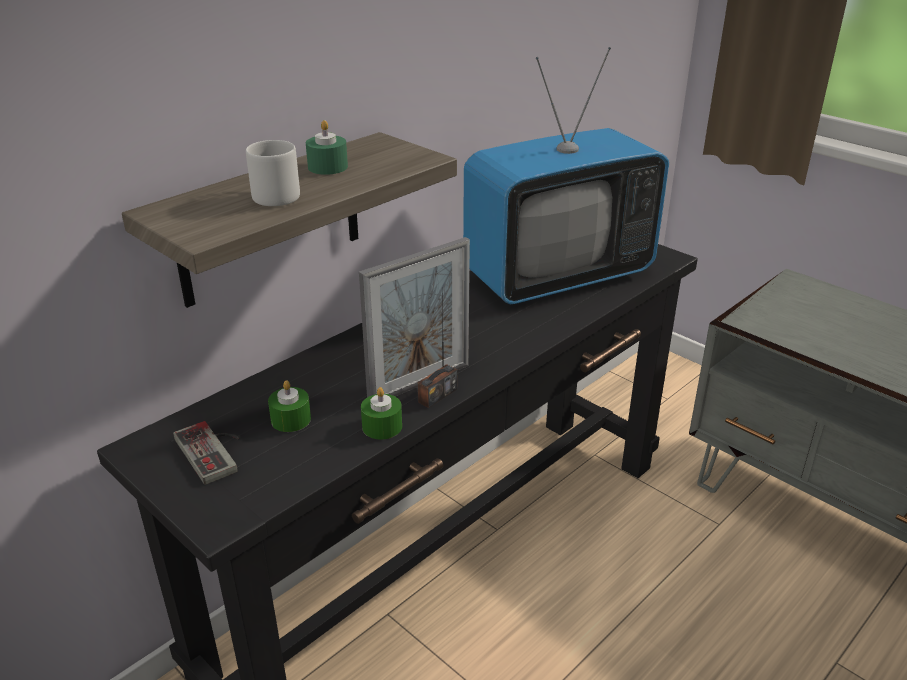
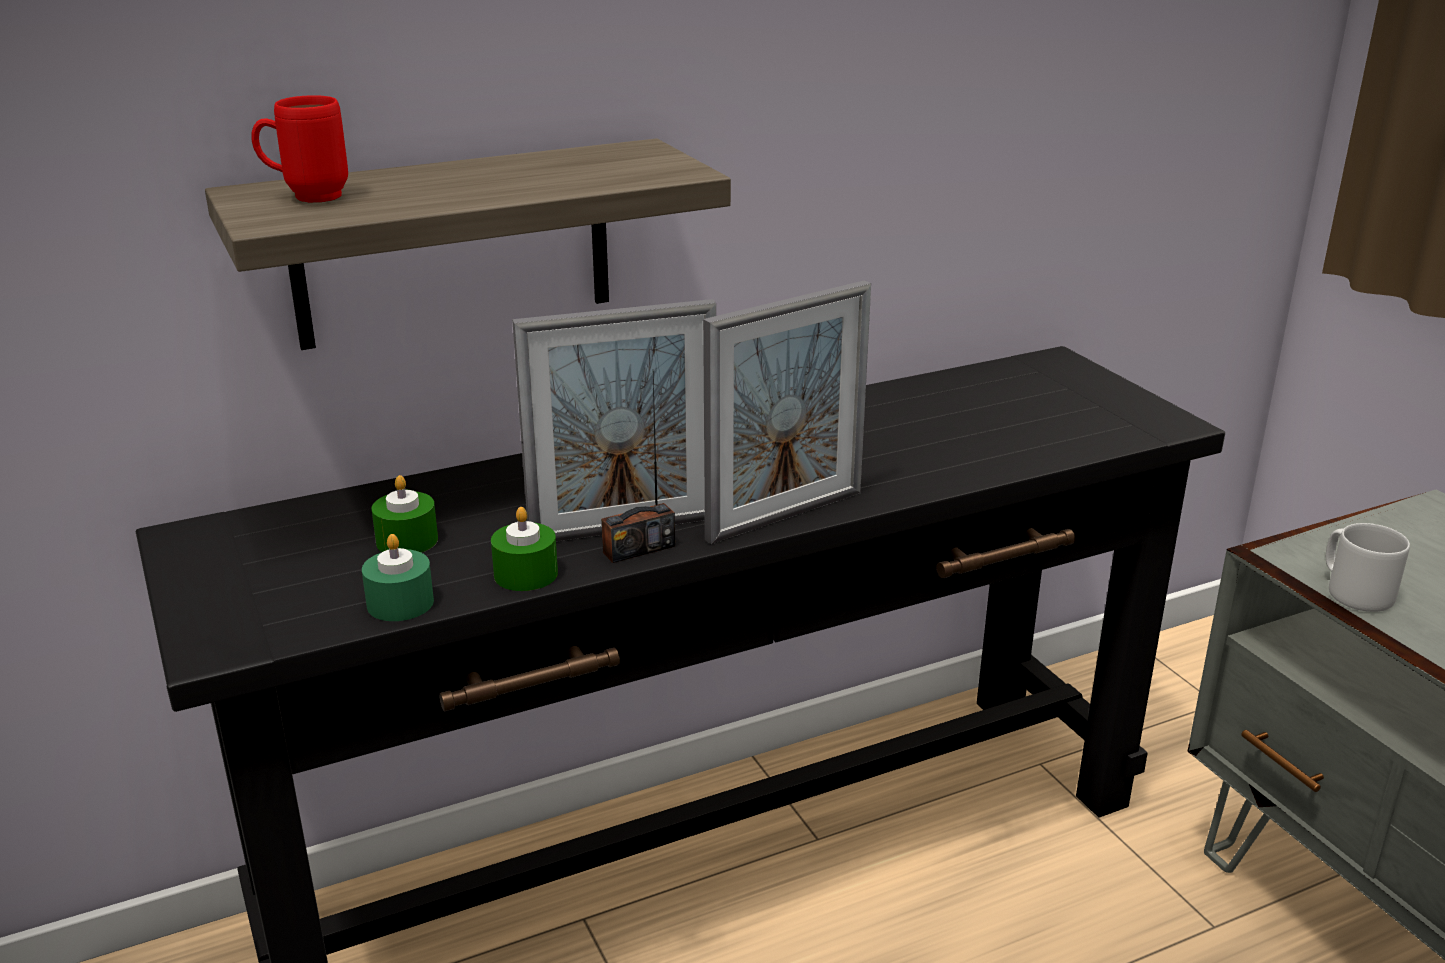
camera: 20 degrees right, 5 degrees down
game controller [173,421,239,485] -> none
grey mug [246,140,300,206] -> grey mug moved to [1326,523,1410,612]
green candle [306,120,348,175] -> green candle moved to [362,534,434,621]
television [463,47,669,304] -> none
none -> red mug [251,95,348,202]
none -> picture frame [703,280,871,545]

